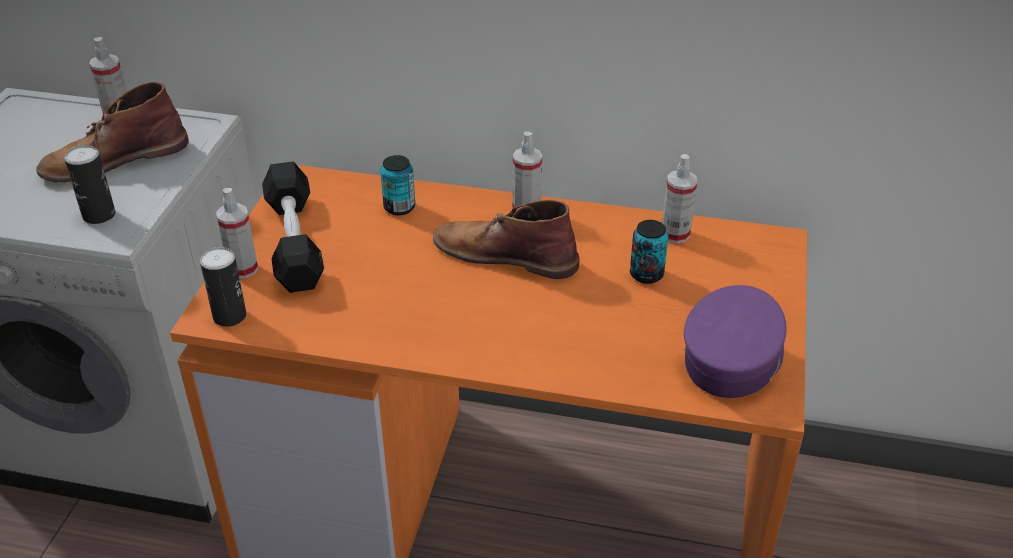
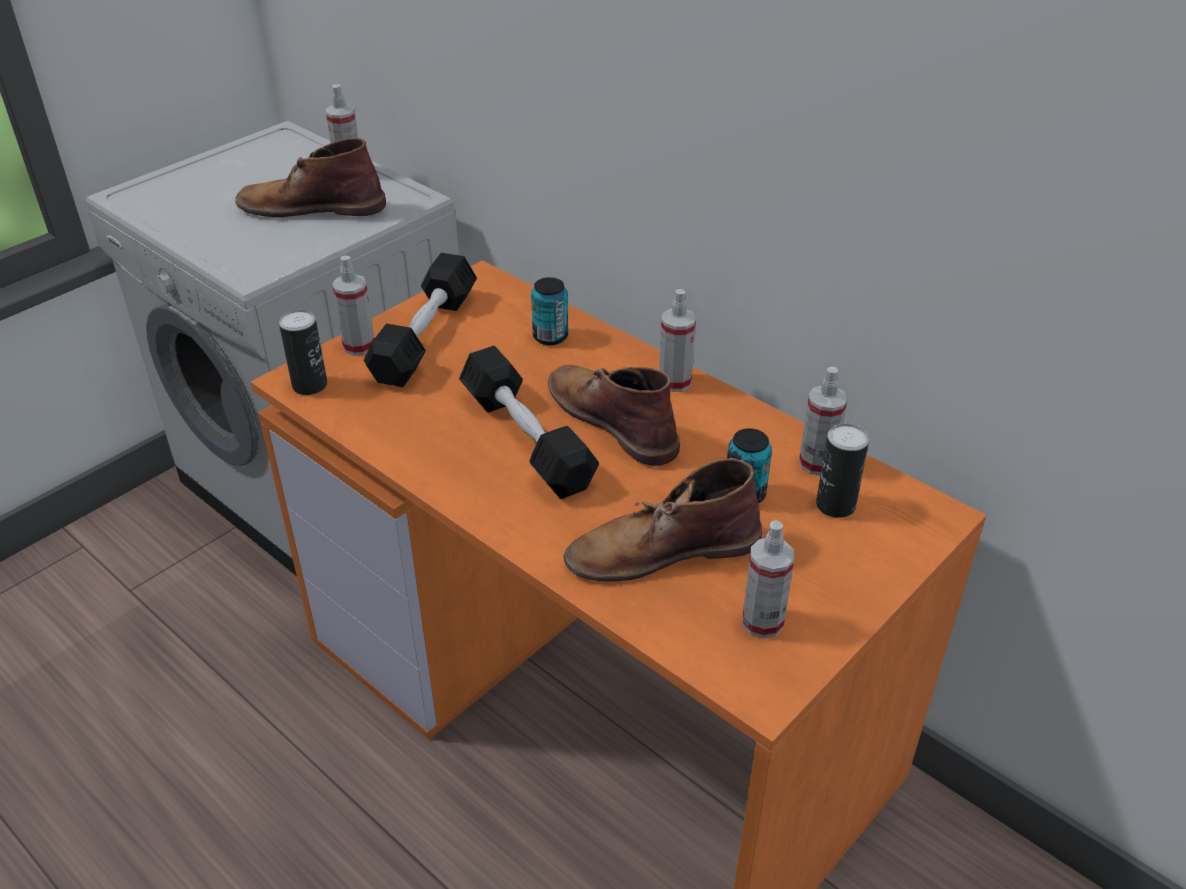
camera: 30 degrees right, 0 degrees up
can [64,145,115,224] -> can moved to [816,423,869,518]
purple cap [684,285,787,398] -> spray bottle [742,520,794,639]
none -> black dumbbell [459,346,599,499]
none -> brown boot [564,458,762,581]

